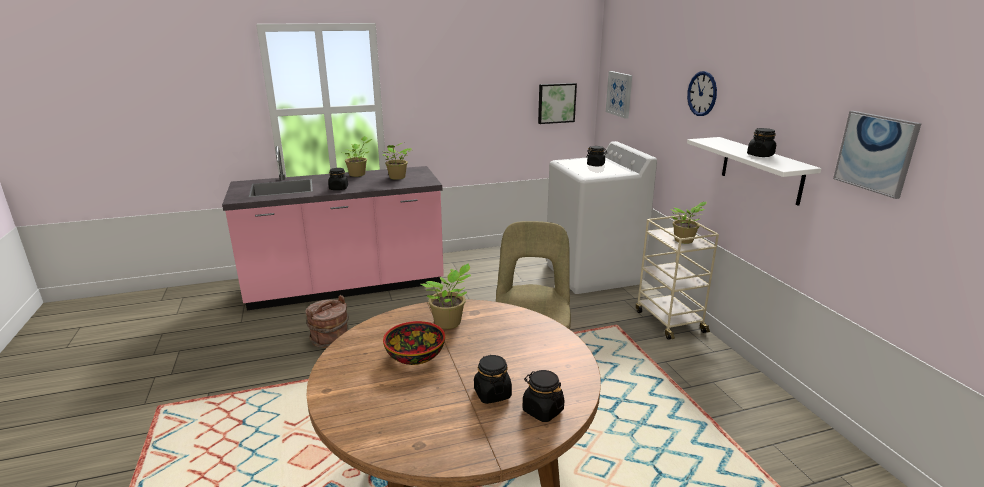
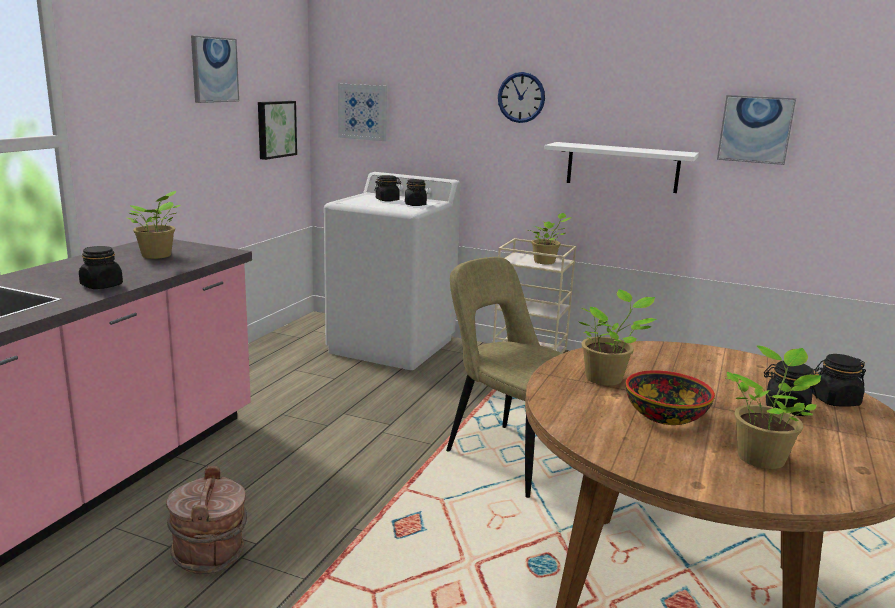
camera: 50 degrees left, 5 degrees down
potted plant [338,136,372,177] -> potted plant moved to [726,345,821,469]
black jar [747,128,776,157] -> black jar moved to [405,179,427,206]
none -> picture [191,35,239,103]

